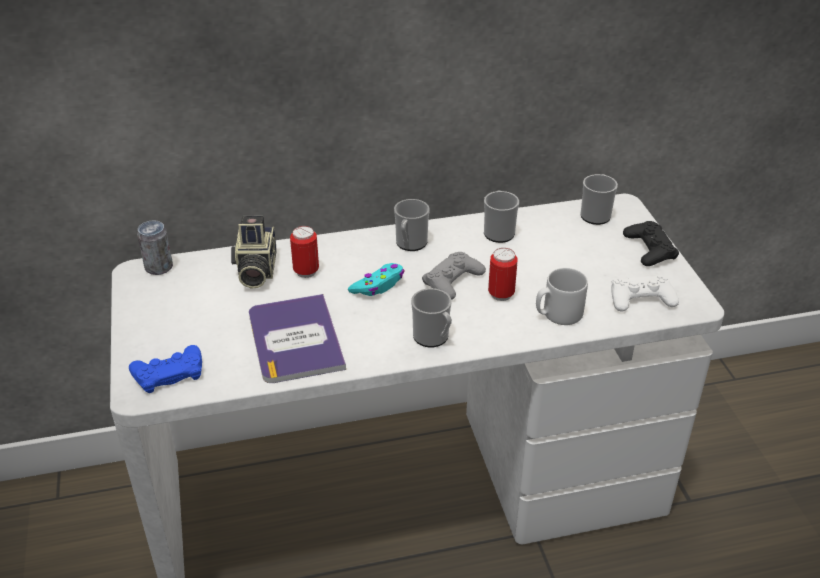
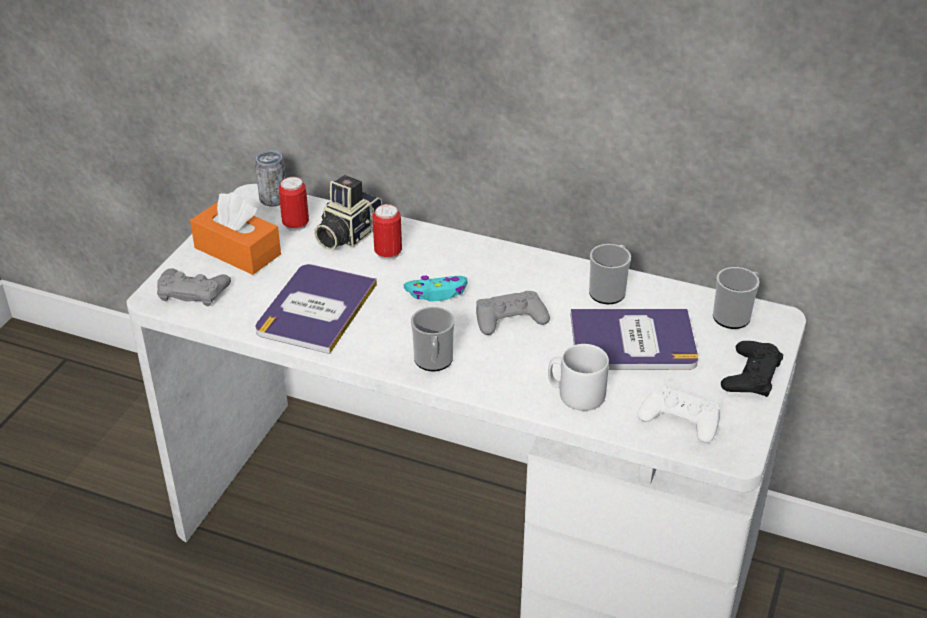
camera: 35 degrees right, 0 degrees up
blue game controller [129,345,202,393] -> grey game controller [157,268,231,306]
mug [394,199,430,251] -> none
can [488,248,518,301] -> can moved to [279,177,309,231]
none -> orange tissue box [190,192,281,275]
none -> book [571,309,698,370]

